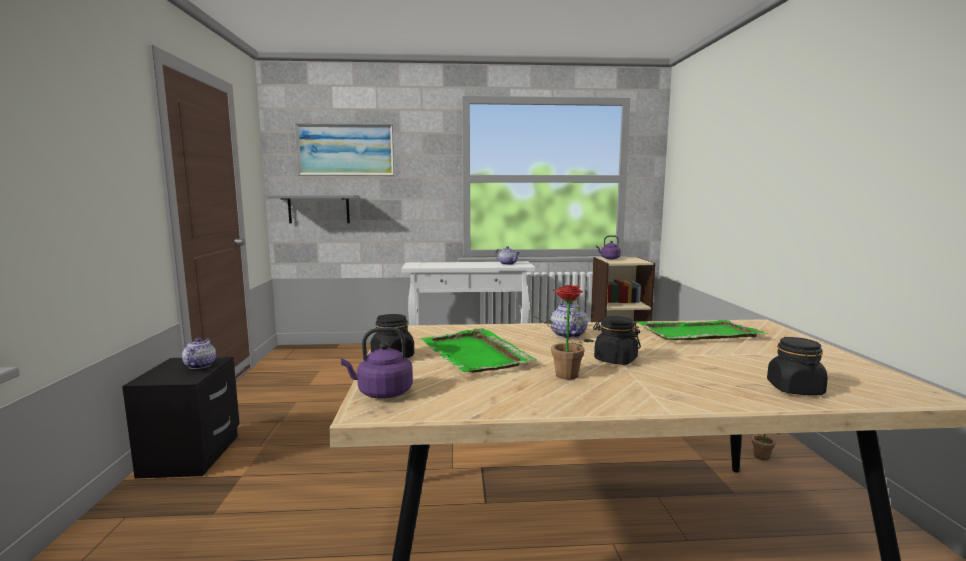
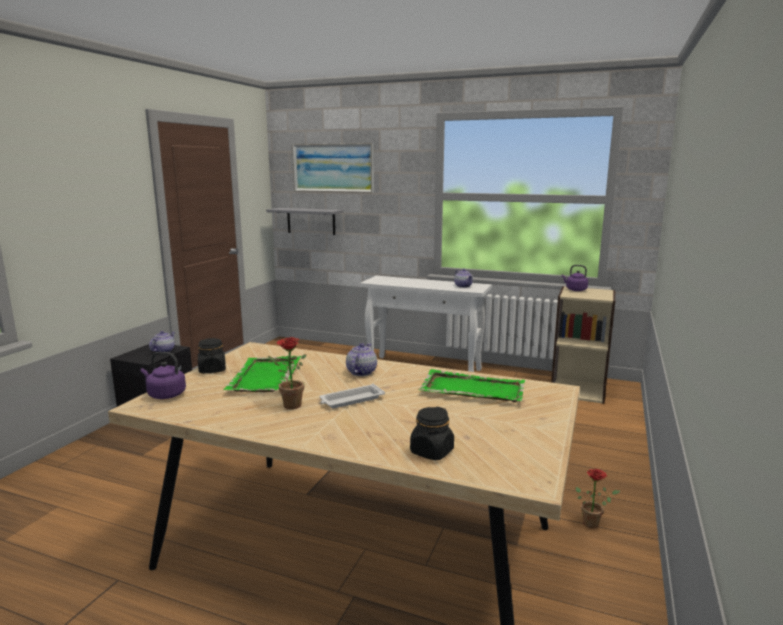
camera: 25 degrees right, 5 degrees up
black jar [593,316,641,365] -> white tray [319,384,385,409]

